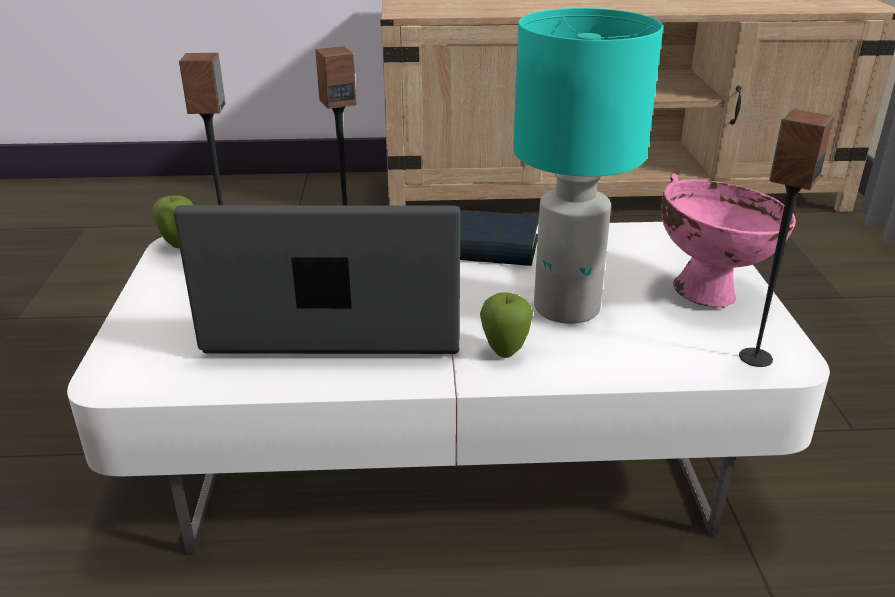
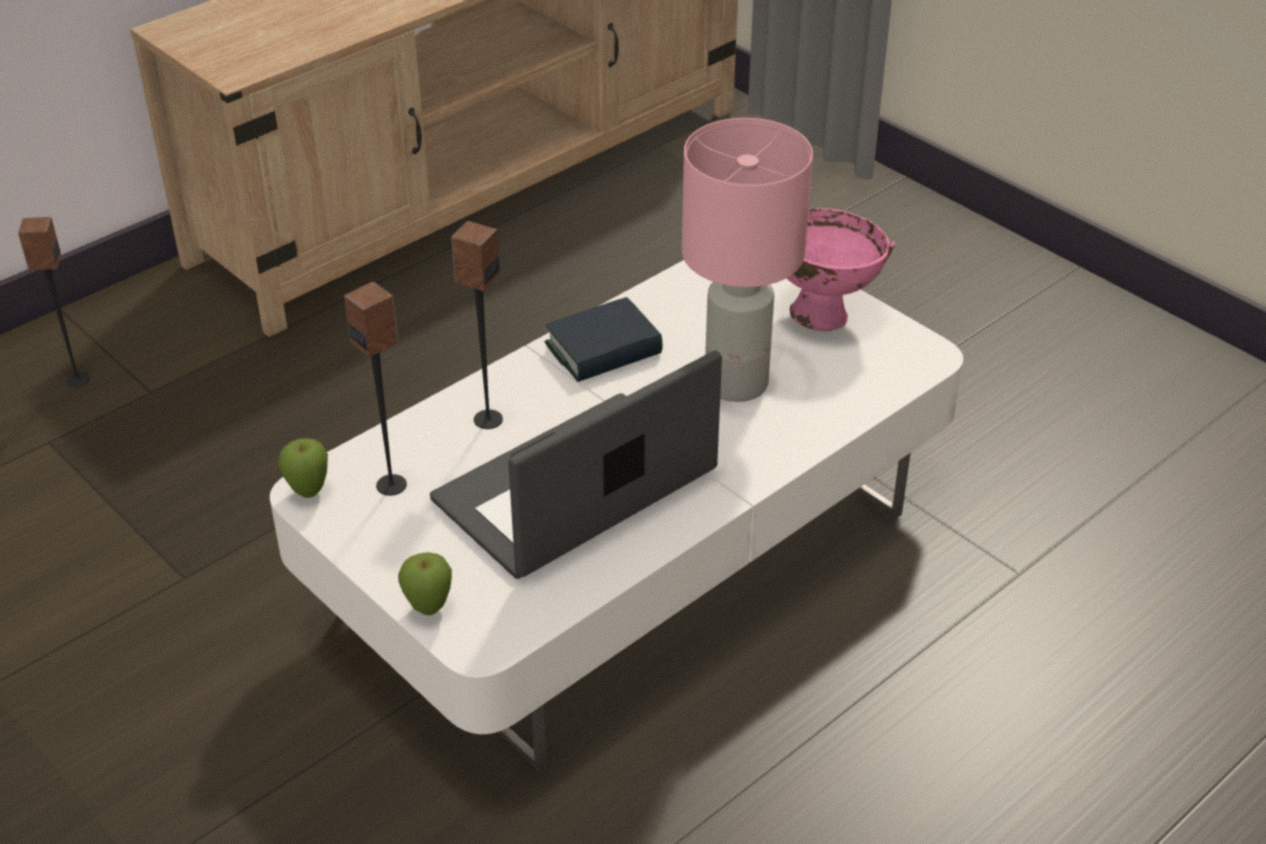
camera: 40 degrees left, 10 degrees up
apple [480,292,533,358] -> apple moved to [398,552,452,615]
turquoise table lamp [513,8,663,324] -> pink table lamp [682,118,813,402]
speaker [739,109,834,367] -> speaker moved to [18,217,90,387]

